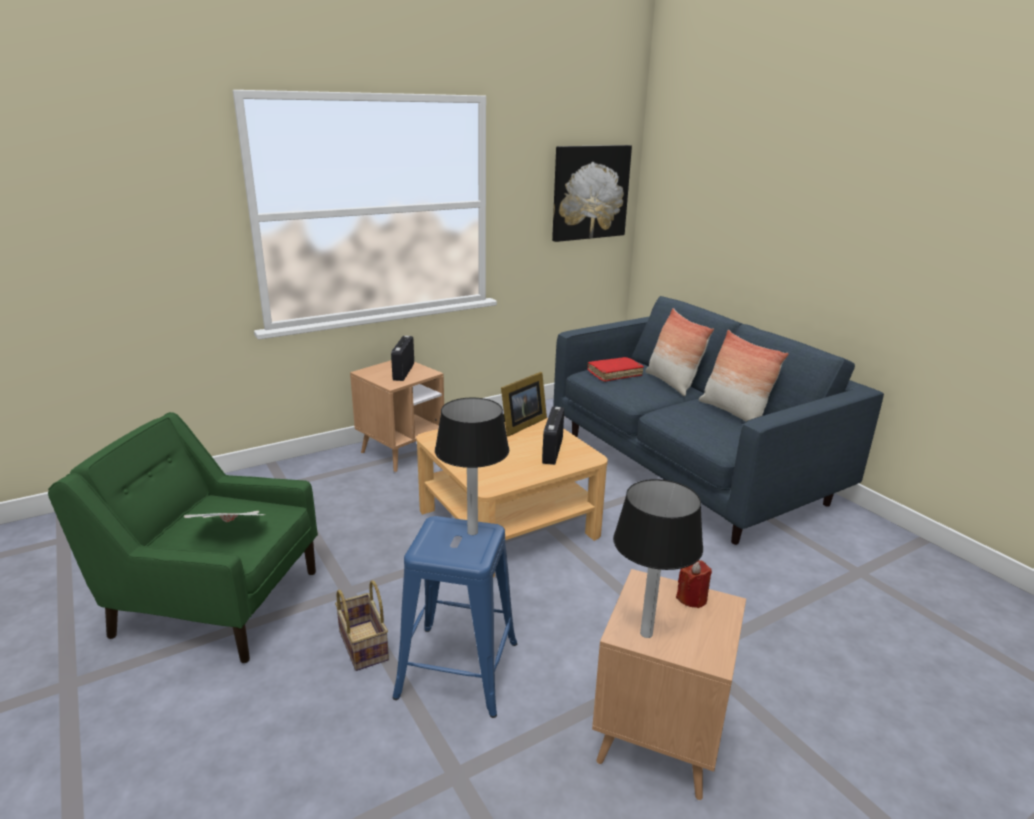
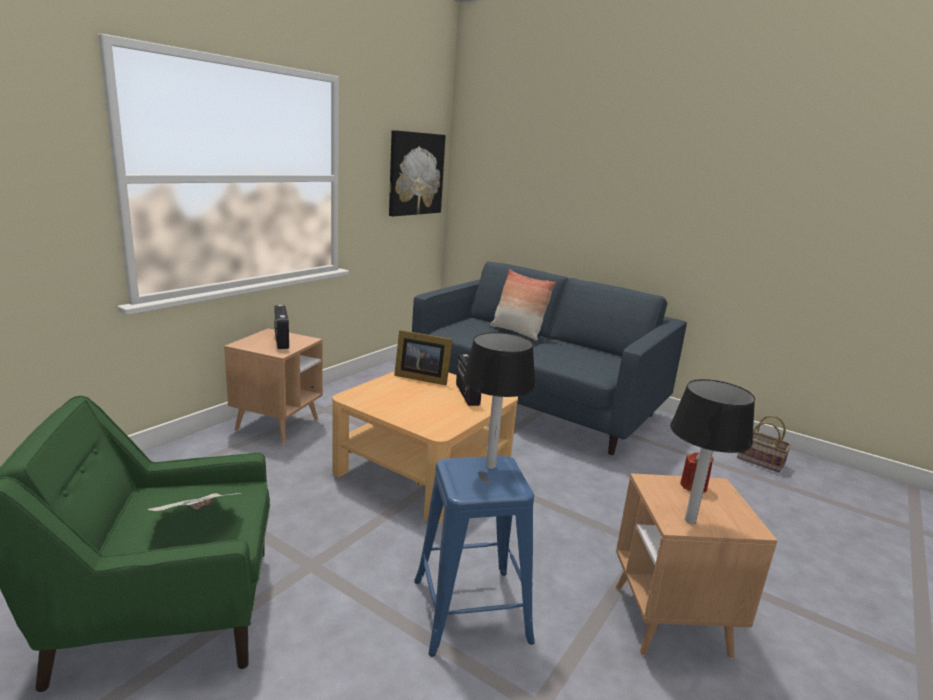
camera: 25 degrees left, 5 degrees down
basket [335,580,389,671] -> basket moved to [737,415,792,473]
picture frame [501,372,547,436] -> picture frame turned 90 degrees clockwise [394,330,452,385]
red book [587,357,644,382] -> none
pillow [699,330,789,421] -> none

